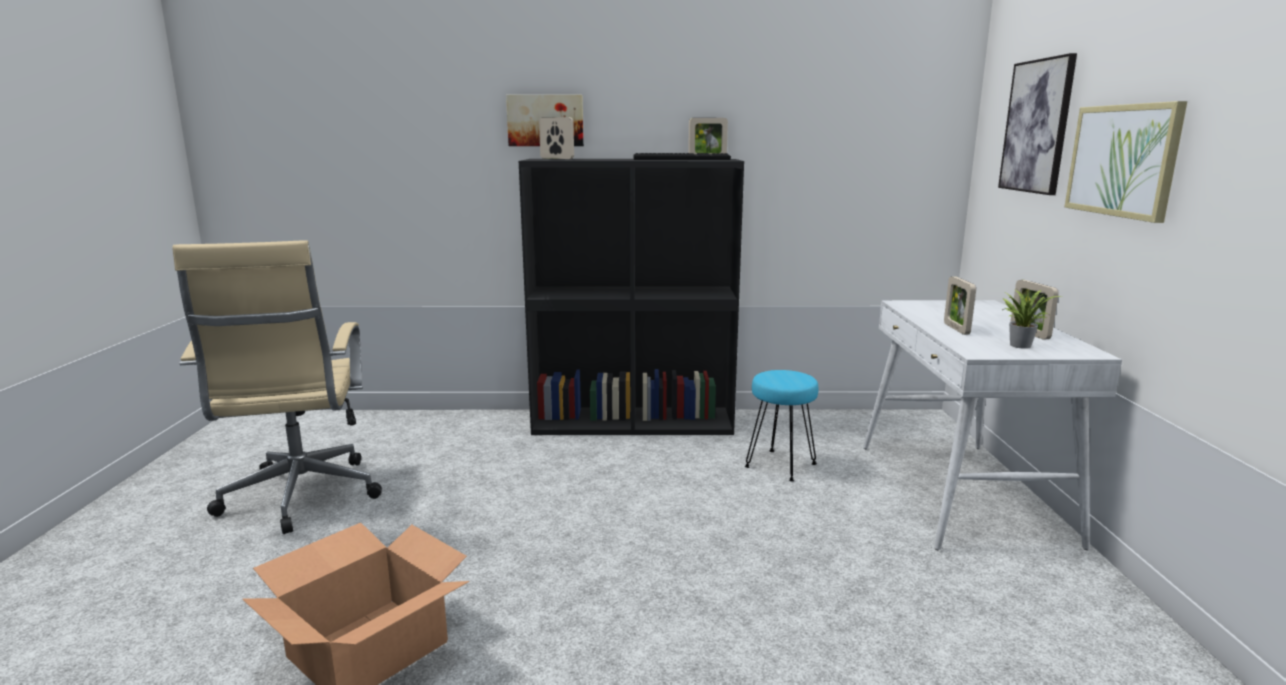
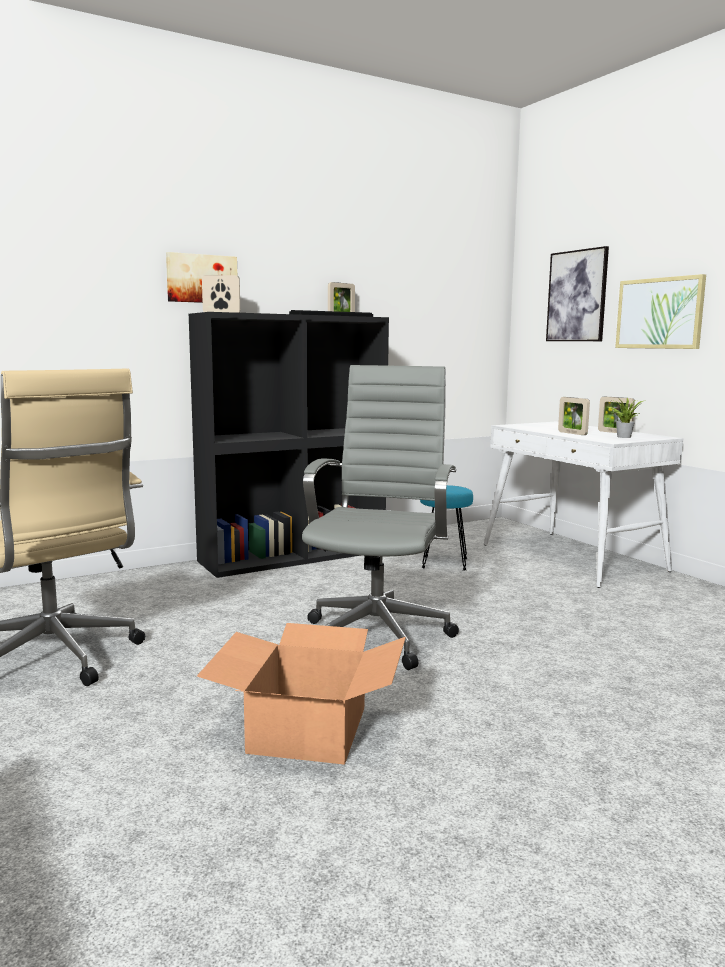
camera: 30 degrees left, 5 degrees down
none -> grey office chair [302,365,459,670]

